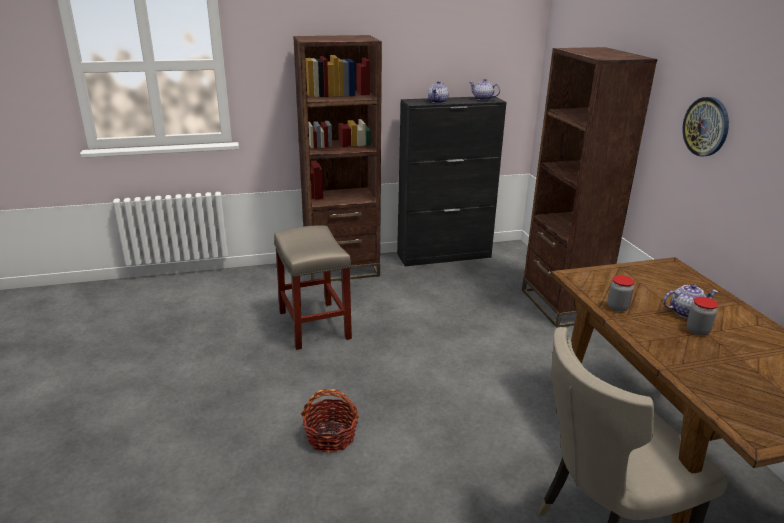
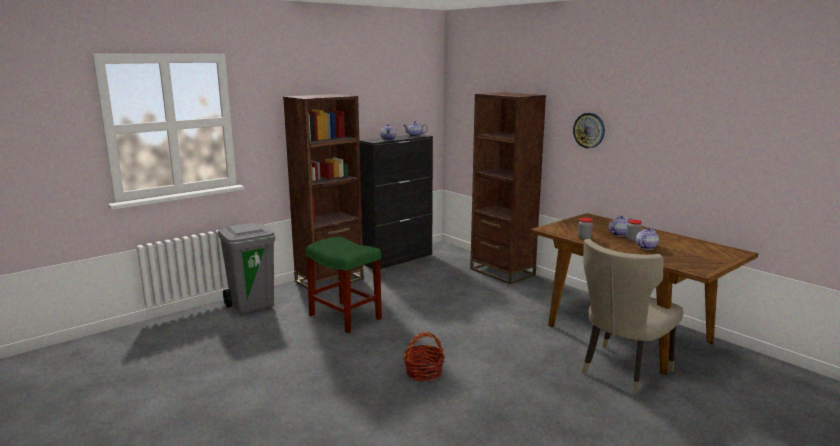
camera: 25 degrees left, 10 degrees down
beige stool [274,226,352,350] -> green stool [305,237,382,334]
none -> grey trash can [218,223,275,314]
none -> teapot [636,227,659,250]

